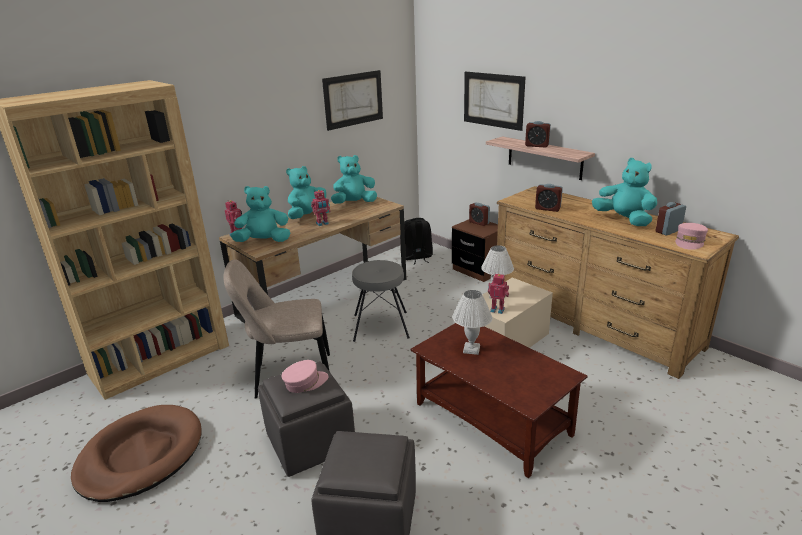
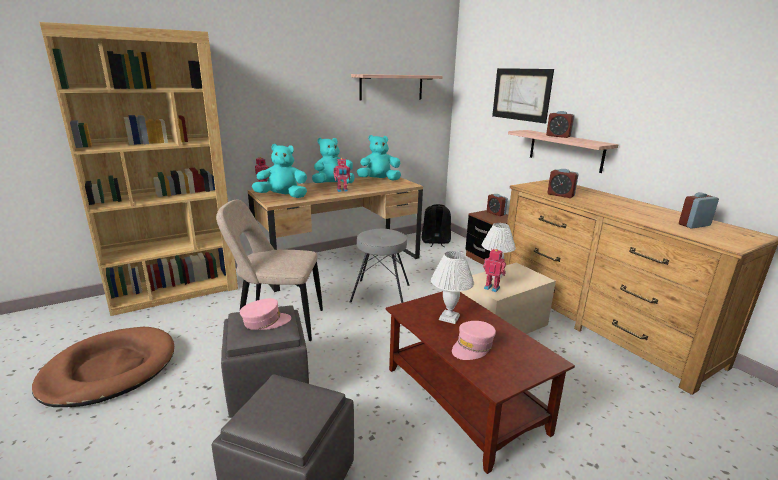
camera: 10 degrees right, 5 degrees down
picture [322,70,383,131] -> shelf [351,74,443,100]
turquoise plush toy [592,158,657,226] -> none
pink cap [675,223,708,250] -> pink cap moved to [452,321,496,360]

